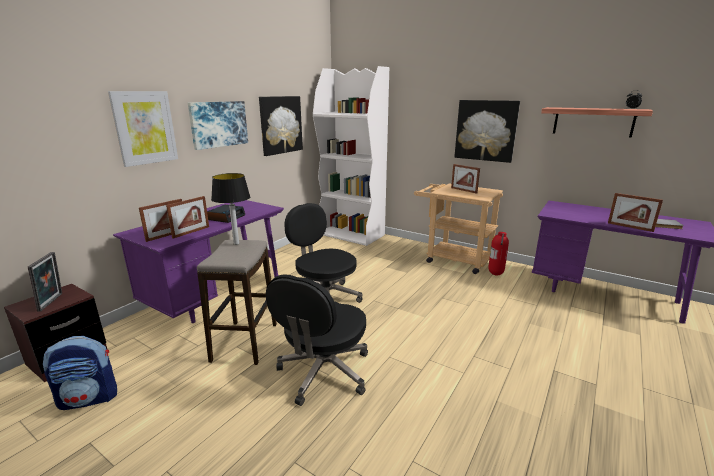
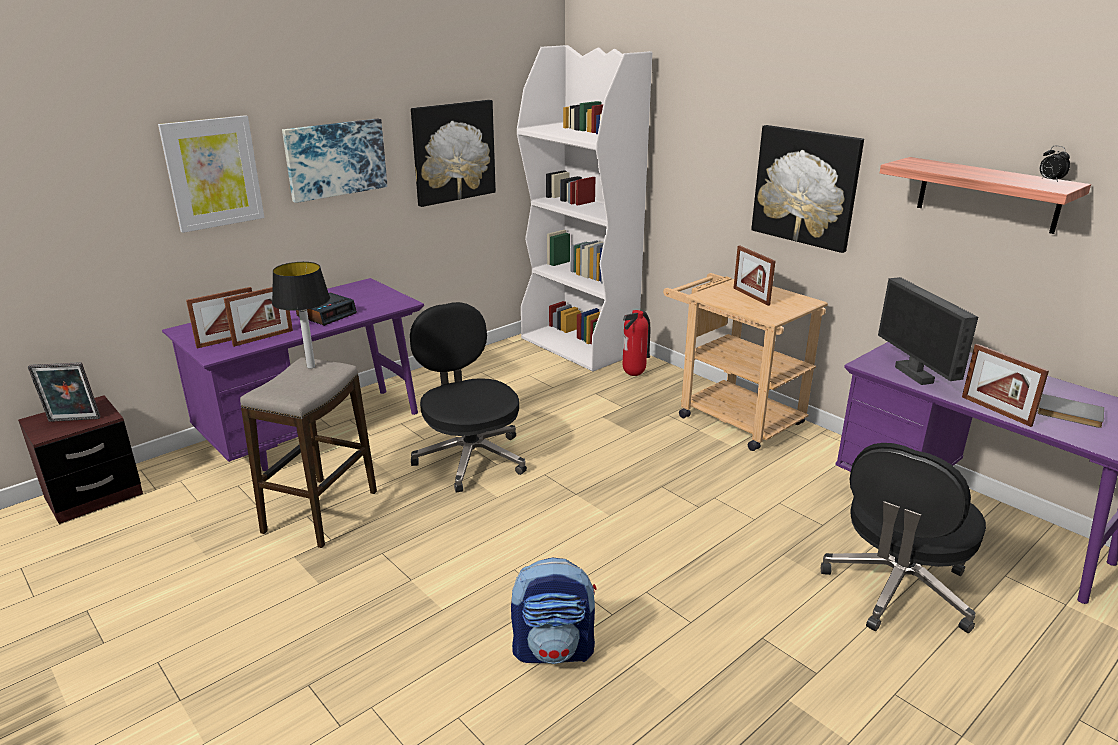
camera: 15 degrees right, 5 degrees up
picture frame [28,252,62,312] -> picture frame turned 75 degrees clockwise [28,362,101,422]
backpack [43,336,117,410] -> backpack moved to [511,557,597,664]
black office chair [266,274,368,406] -> black office chair moved to [821,443,986,633]
fire extinguisher [488,232,509,275] -> fire extinguisher moved to [623,310,651,376]
none -> monitor [878,277,978,385]

